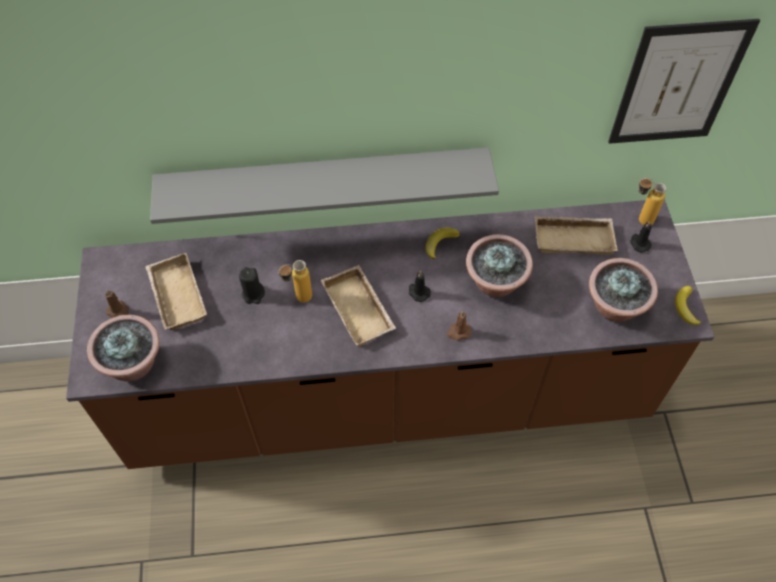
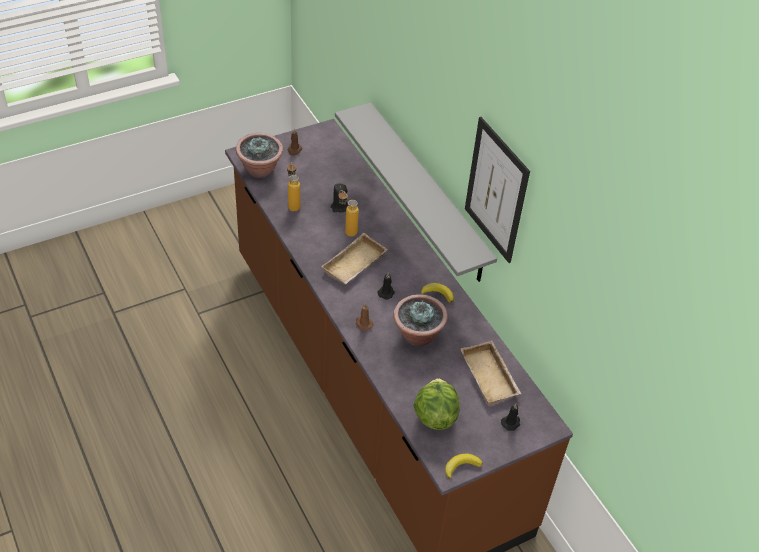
camera: 65 degrees right, 10 degrees down
beige tray [145,253,207,330] -> none
potted plant [589,258,658,322] -> lettuce [413,378,459,430]
picture [608,19,760,144] -> picture moved to [465,117,530,263]
bottle [638,178,666,225] -> bottle moved to [287,162,300,211]

